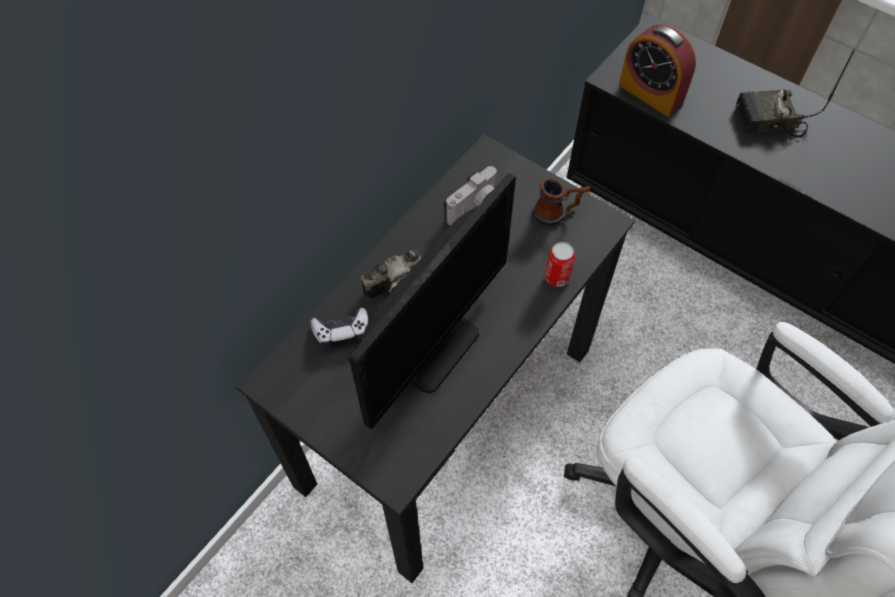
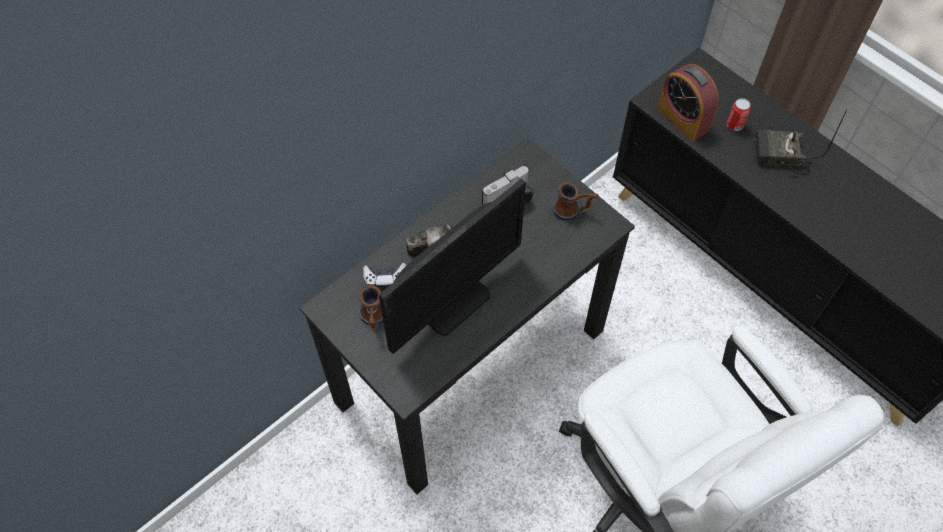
camera: 10 degrees right, 0 degrees up
can [545,242,575,287] -> can moved to [727,98,751,131]
none -> mug [359,285,383,331]

